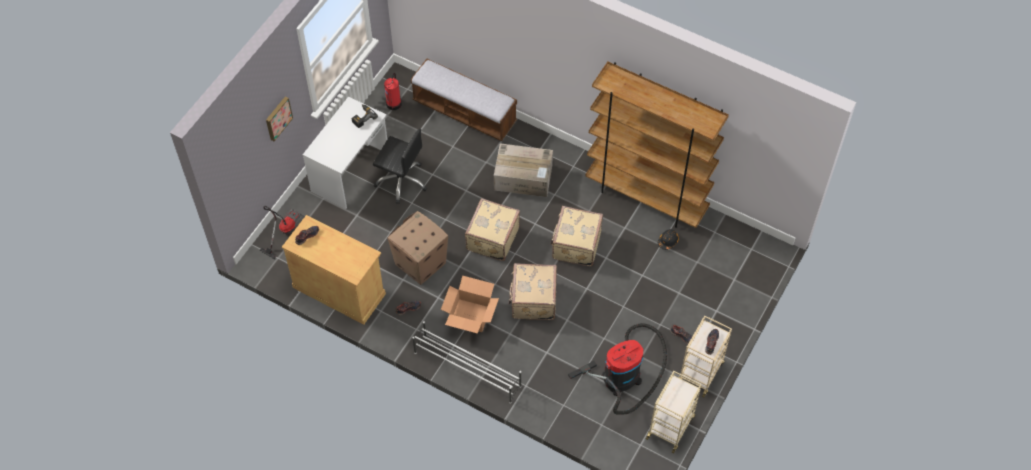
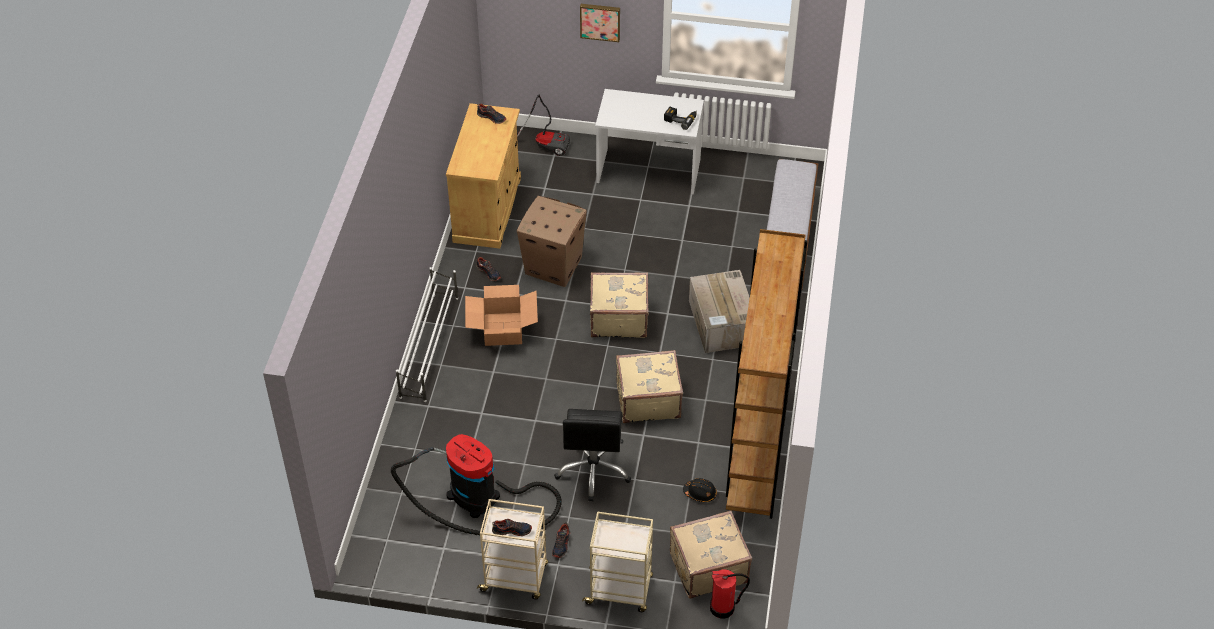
camera: 70 degrees right, 10 degrees down
black office chair [373,129,427,204] -> black office chair moved to [554,409,631,502]
fire extinguisher [384,73,402,110] -> fire extinguisher moved to [710,569,750,618]
beige suitcase [508,263,557,320] -> beige suitcase moved to [670,510,752,599]
beige cart [646,371,702,453] -> beige cart moved to [582,511,653,612]

